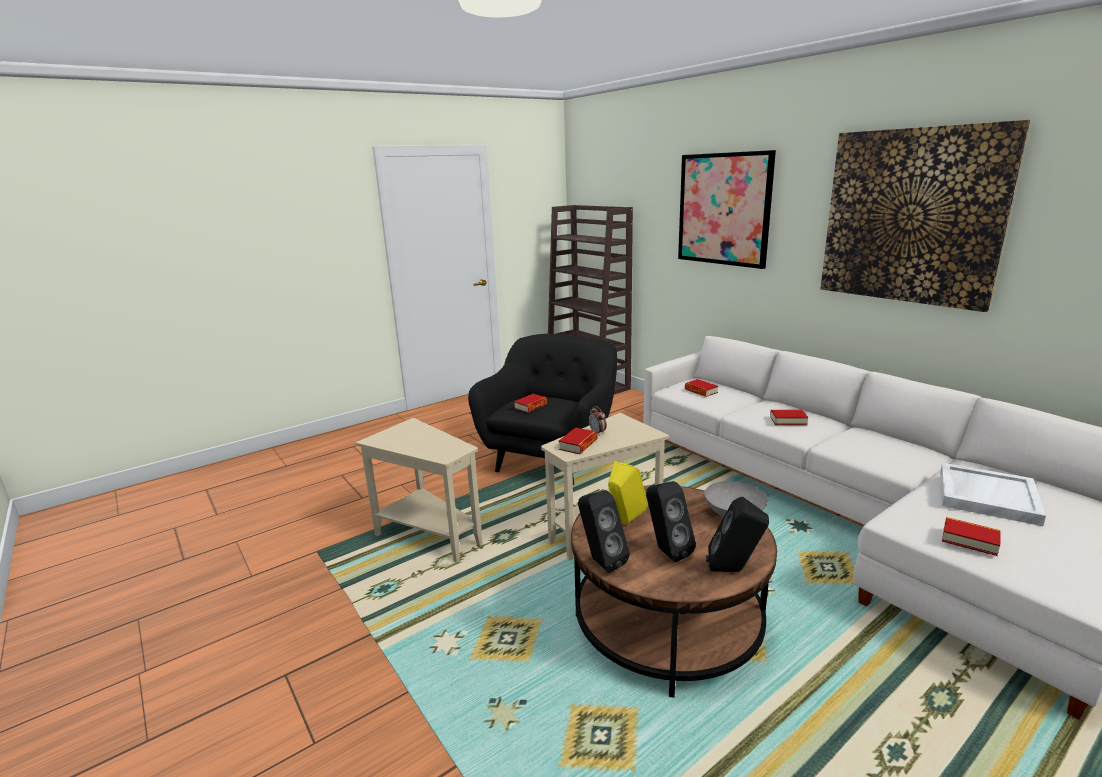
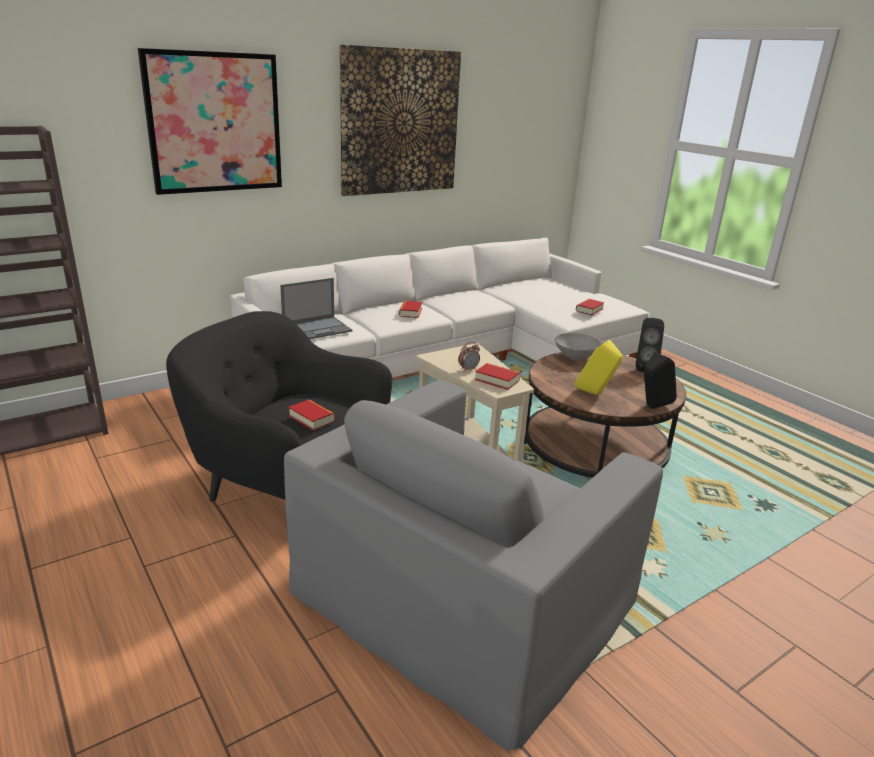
camera: 90 degrees left, 5 degrees up
beige side table [356,418,483,563] -> grey armchair [284,380,663,752]
black speaker [646,481,696,562] -> none
book [685,379,718,397] -> laptop [280,278,352,339]
white tray [940,463,1046,526] -> none

